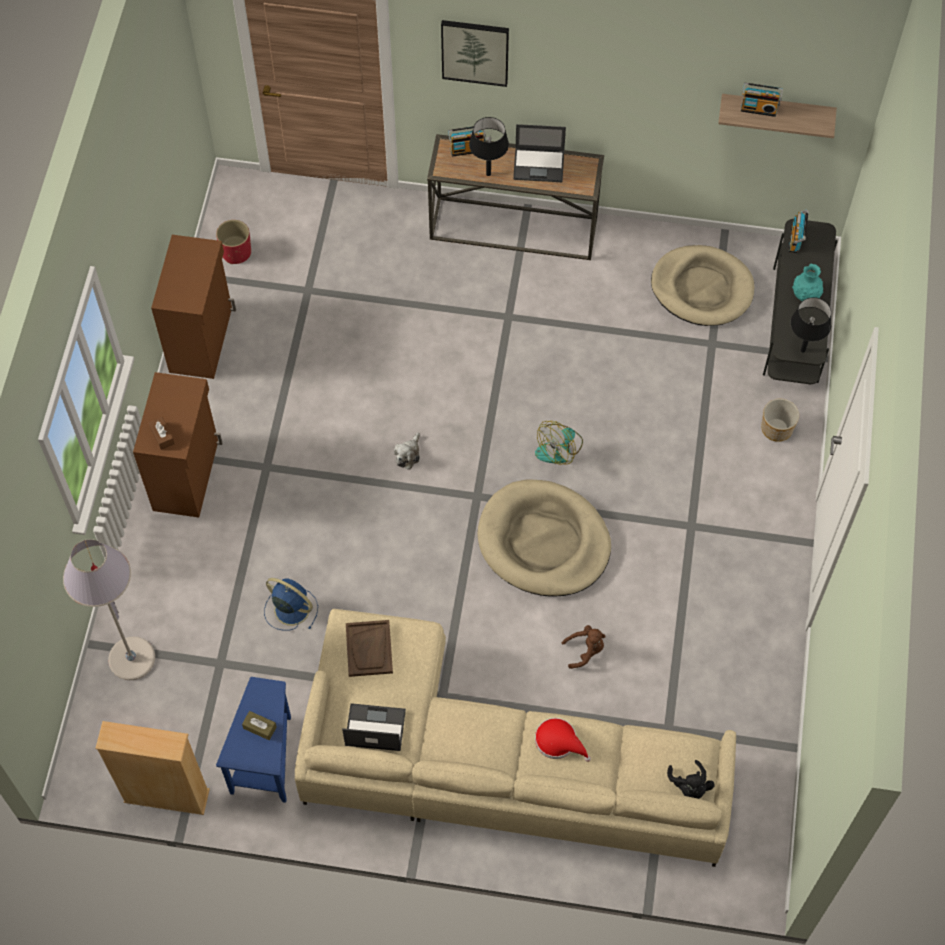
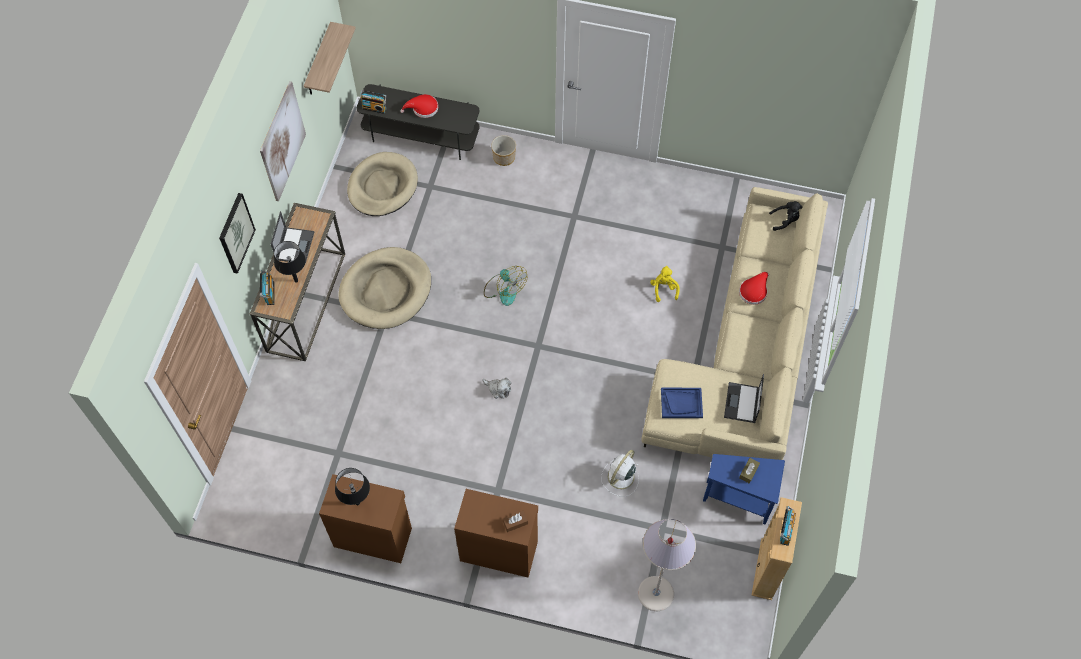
camera: 85 degrees left, 0 degrees up
red planter [216,220,251,264] -> none
blue fan [264,578,318,631] -> white fan [601,450,639,497]
brown tray [346,620,393,677] -> blue tray [661,388,703,418]
beige dog bed [477,480,611,597] -> beige dog bed moved to [338,247,431,329]
brown plush toy [562,625,606,669] -> yellow plush toy [650,265,680,302]
radio [741,83,783,117] -> radio moved to [780,506,796,546]
black table lamp [791,297,831,353] -> black table lamp moved to [335,468,370,505]
turquoise vase [792,264,823,301] -> red hat [400,94,438,118]
none -> picture [260,81,306,201]

